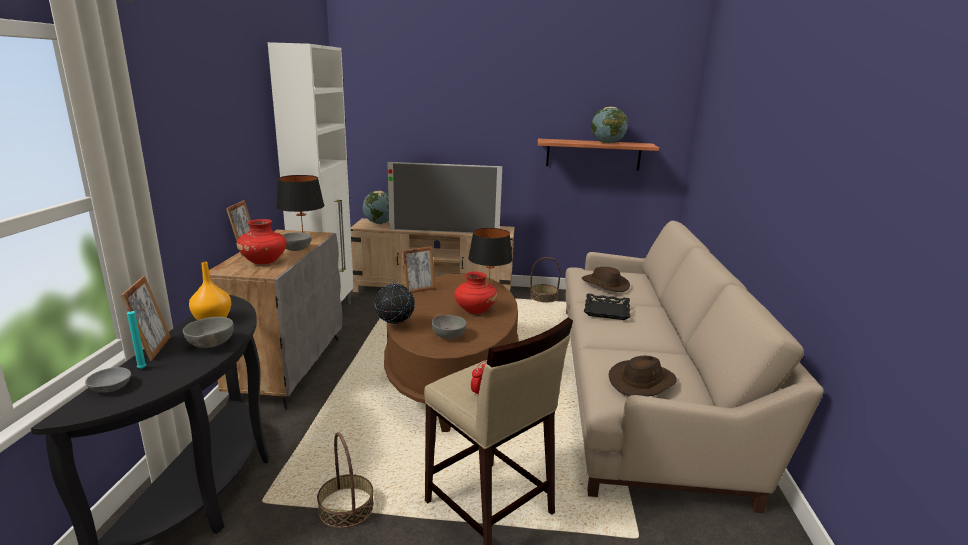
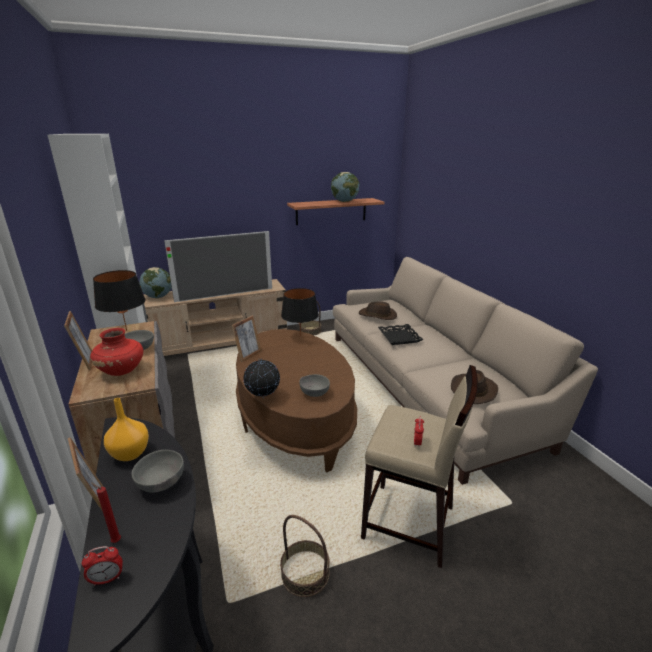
camera: 25 degrees left, 5 degrees up
grey bowl [85,367,131,393] -> alarm clock [82,546,123,586]
turquoise candle [125,304,147,369] -> red candle [91,483,121,543]
red vase [454,271,497,314] -> none

